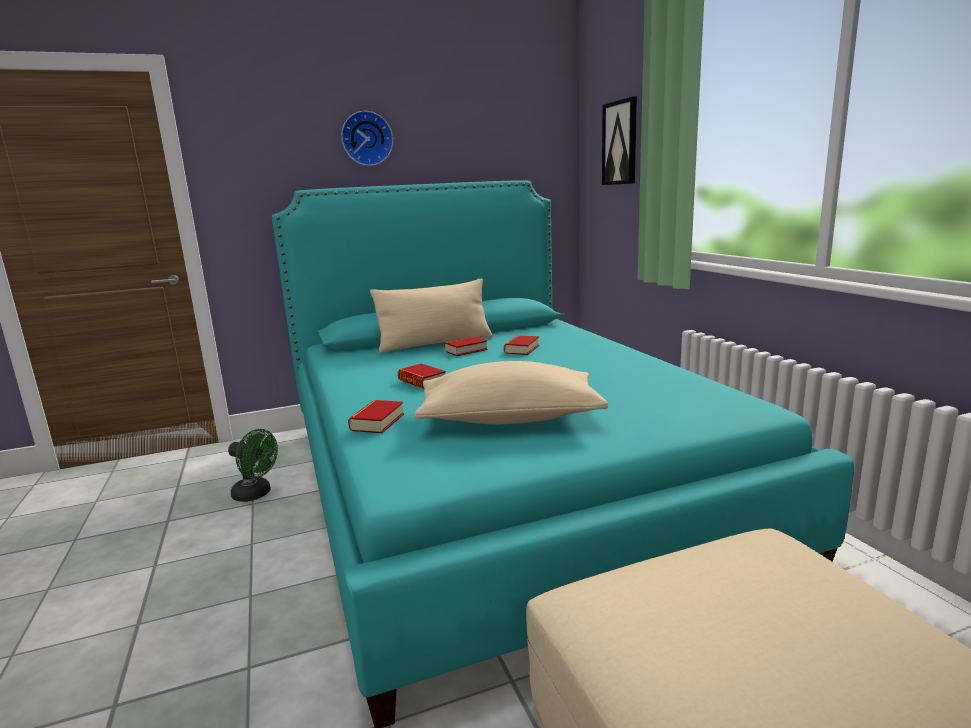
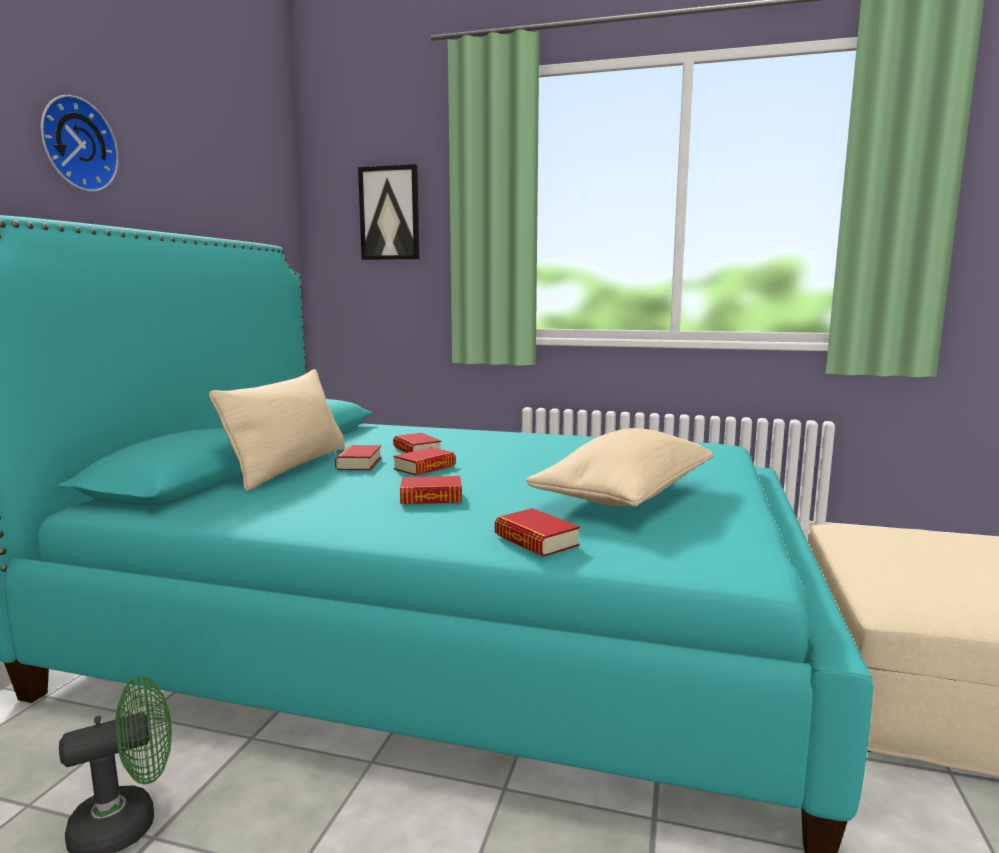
camera: 55 degrees left, 5 degrees down
none -> book [393,447,456,476]

